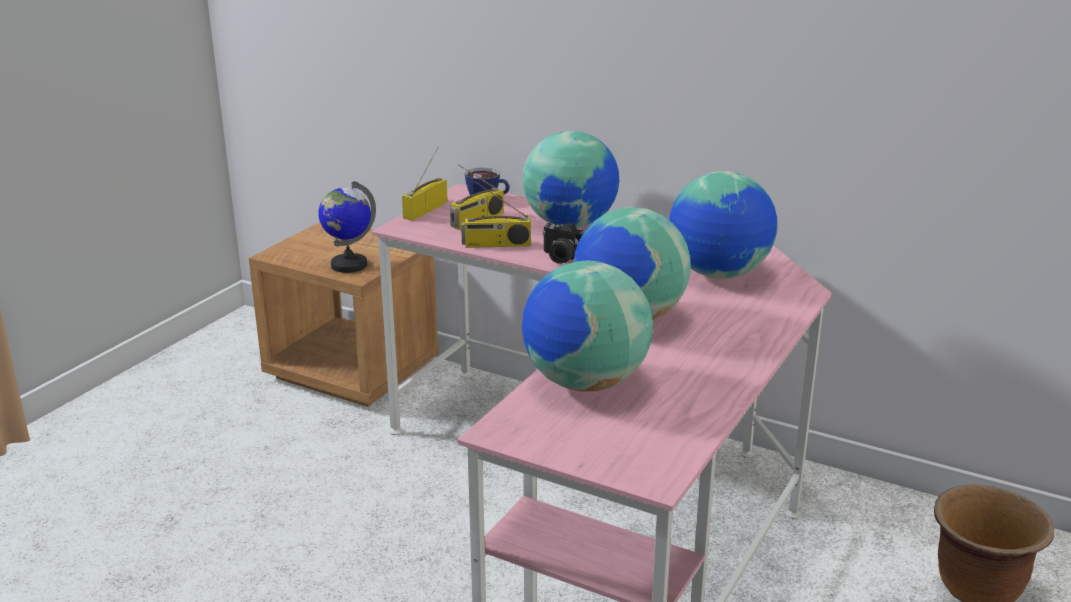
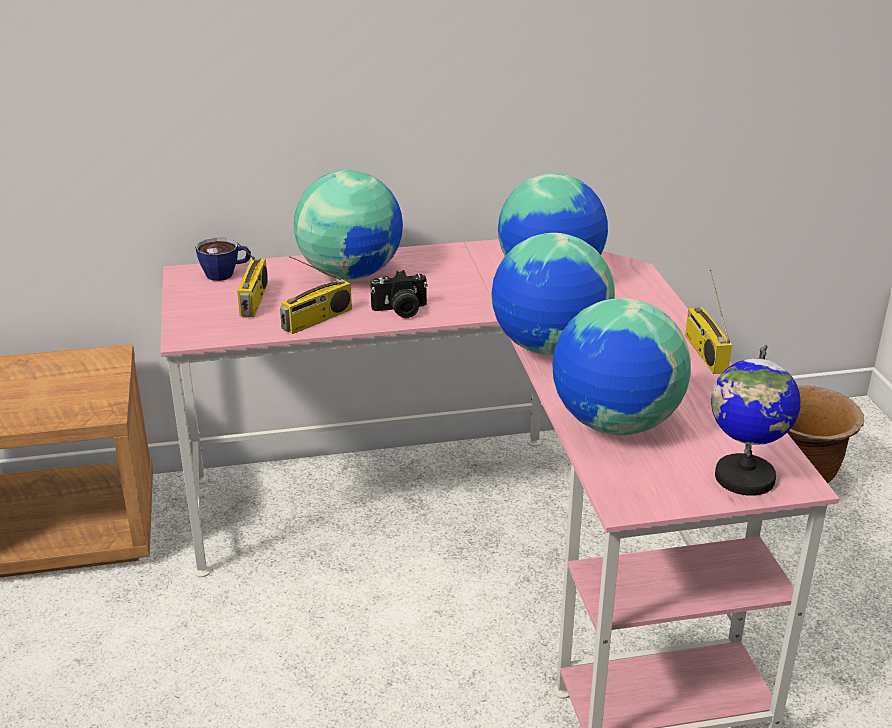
camera: 40 degrees left, 5 degrees up
globe [318,181,376,273] -> globe moved to [711,345,801,496]
radio [402,147,447,221] -> radio moved to [685,269,732,374]

